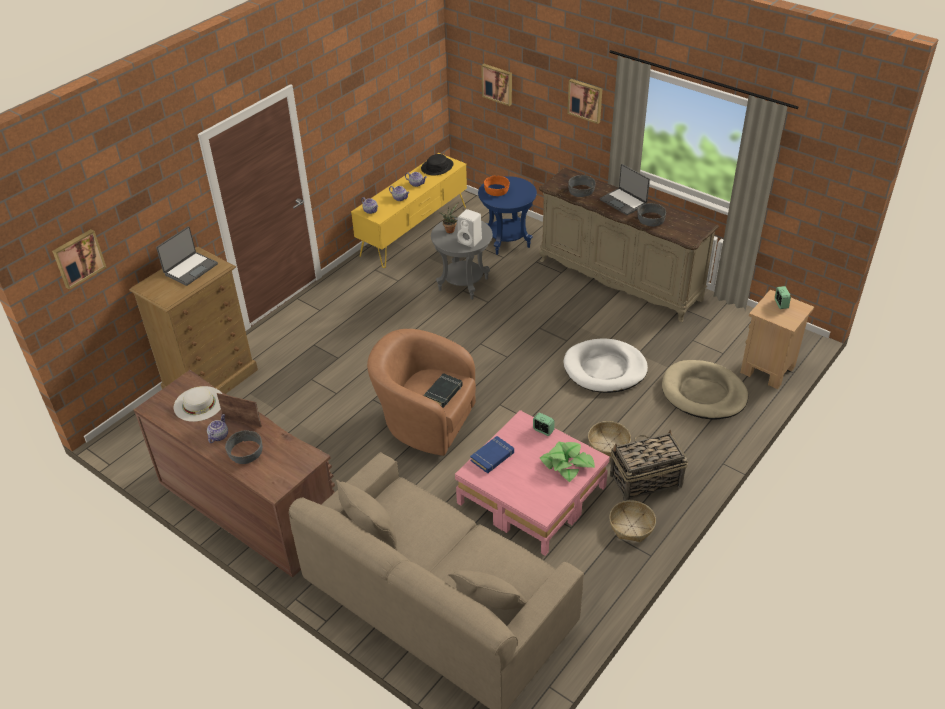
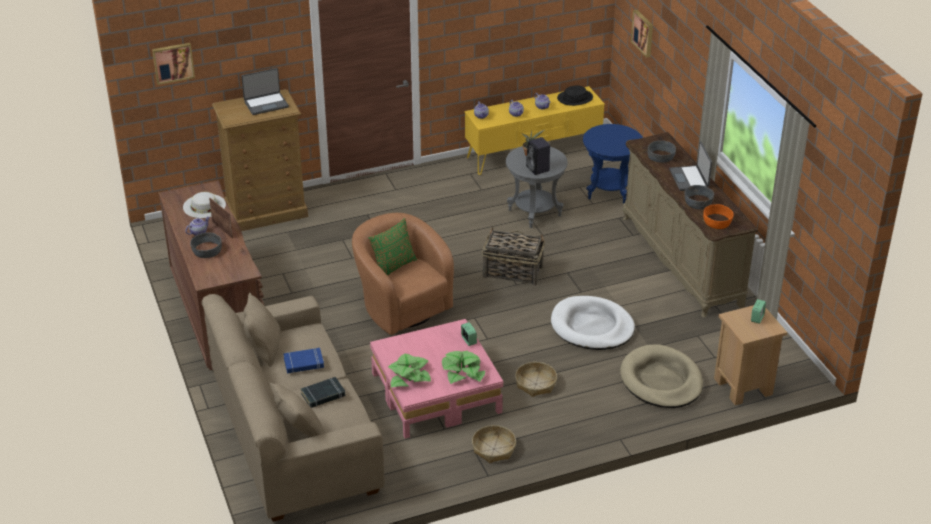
camera: 30 degrees right, 5 degrees down
black book [424,373,463,408] -> black book moved to [301,377,345,408]
white speaker [457,209,482,248] -> black speaker [526,137,550,175]
blue book [470,436,514,473] -> blue book moved to [283,348,324,374]
orange bowl [484,175,510,196] -> orange bowl moved to [703,204,734,229]
picture [567,79,602,124] -> none
basket [610,430,688,501] -> basket moved to [482,227,545,286]
none -> green pillow [369,218,417,276]
none -> potted plant [388,353,431,388]

